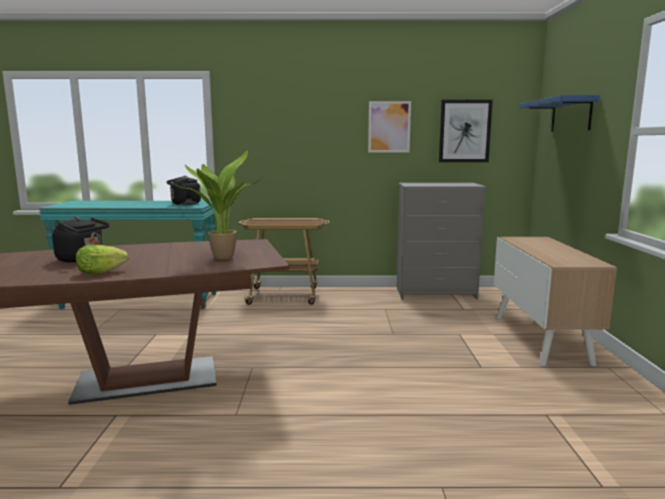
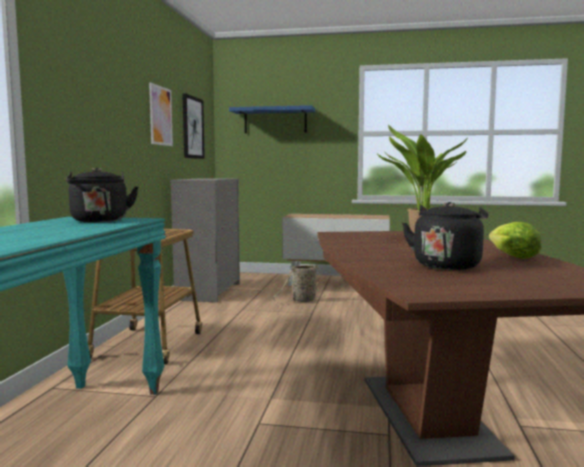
camera: 80 degrees left, 5 degrees down
none -> basket [273,265,326,303]

